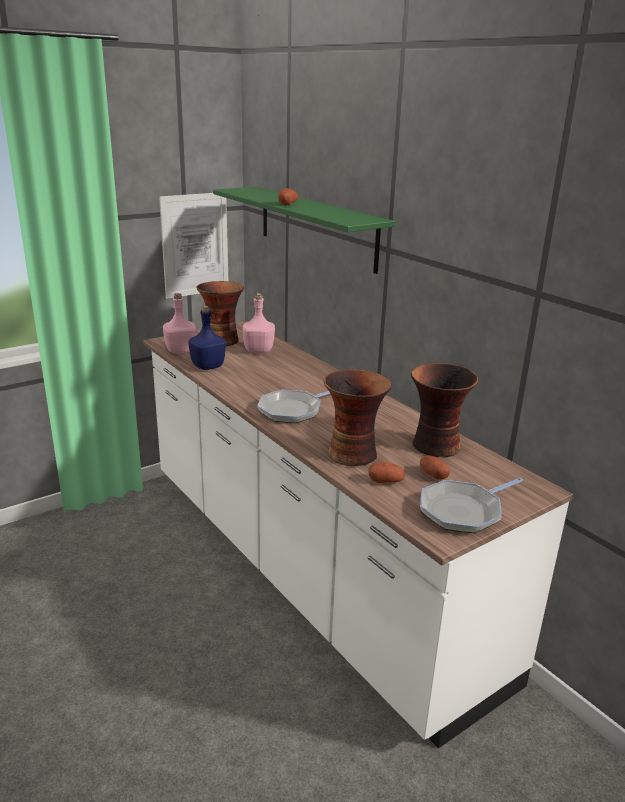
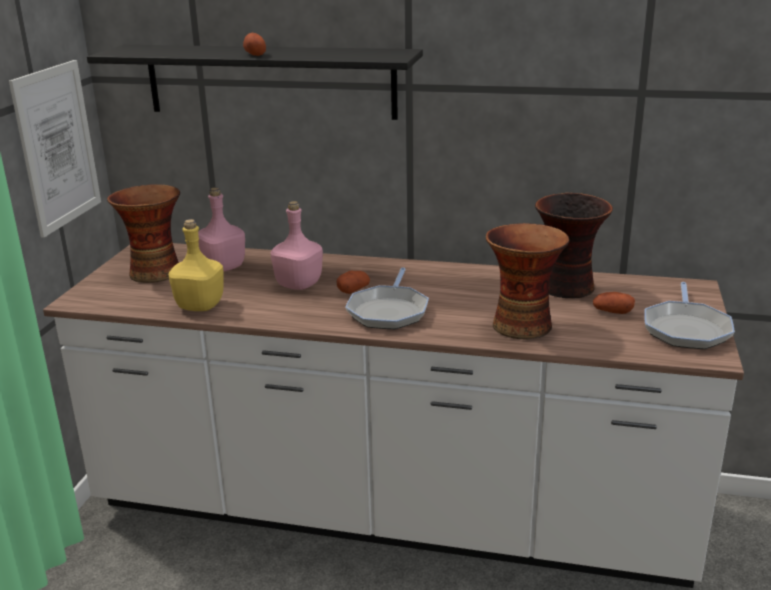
camera: 40 degrees left, 0 degrees up
pink bottle [163,293,196,354] -> pink bottle moved to [271,201,323,290]
blue bottle [188,306,226,370] -> yellow bottle [169,219,223,311]
green shelf [213,187,396,274] -> black shelf [87,45,423,120]
potato [369,462,405,483] -> potato moved to [337,271,370,294]

